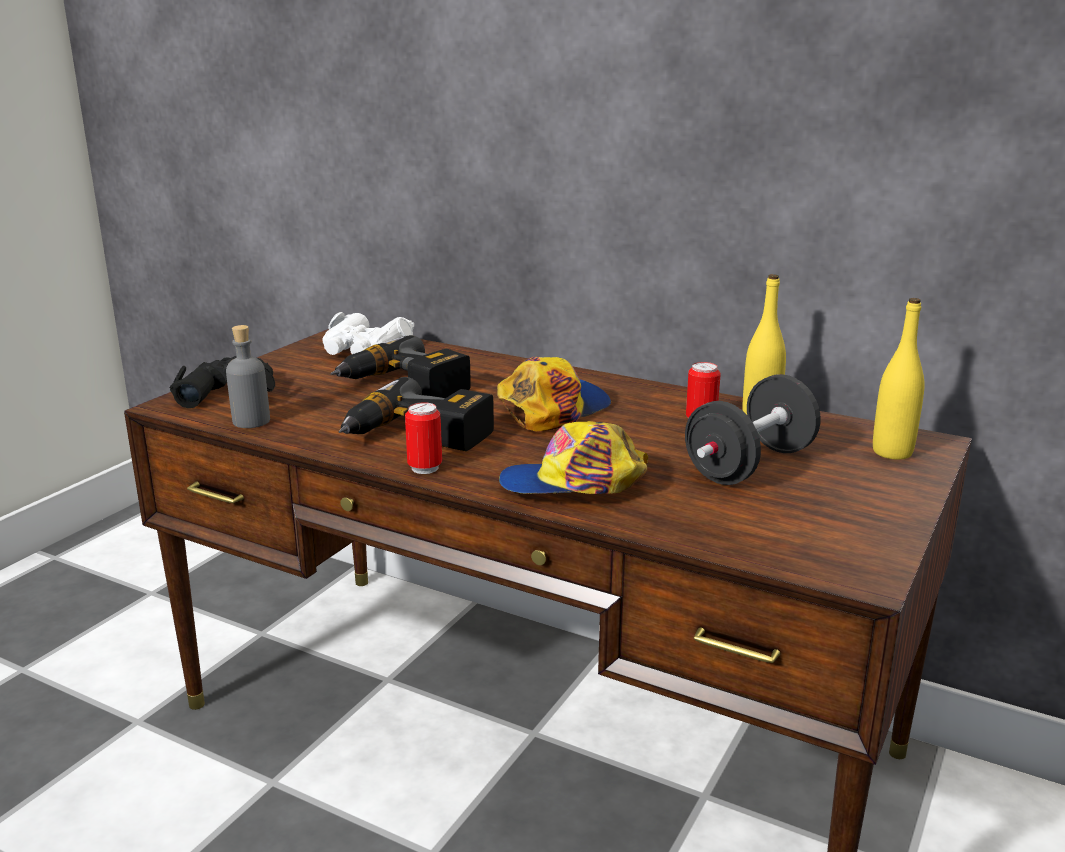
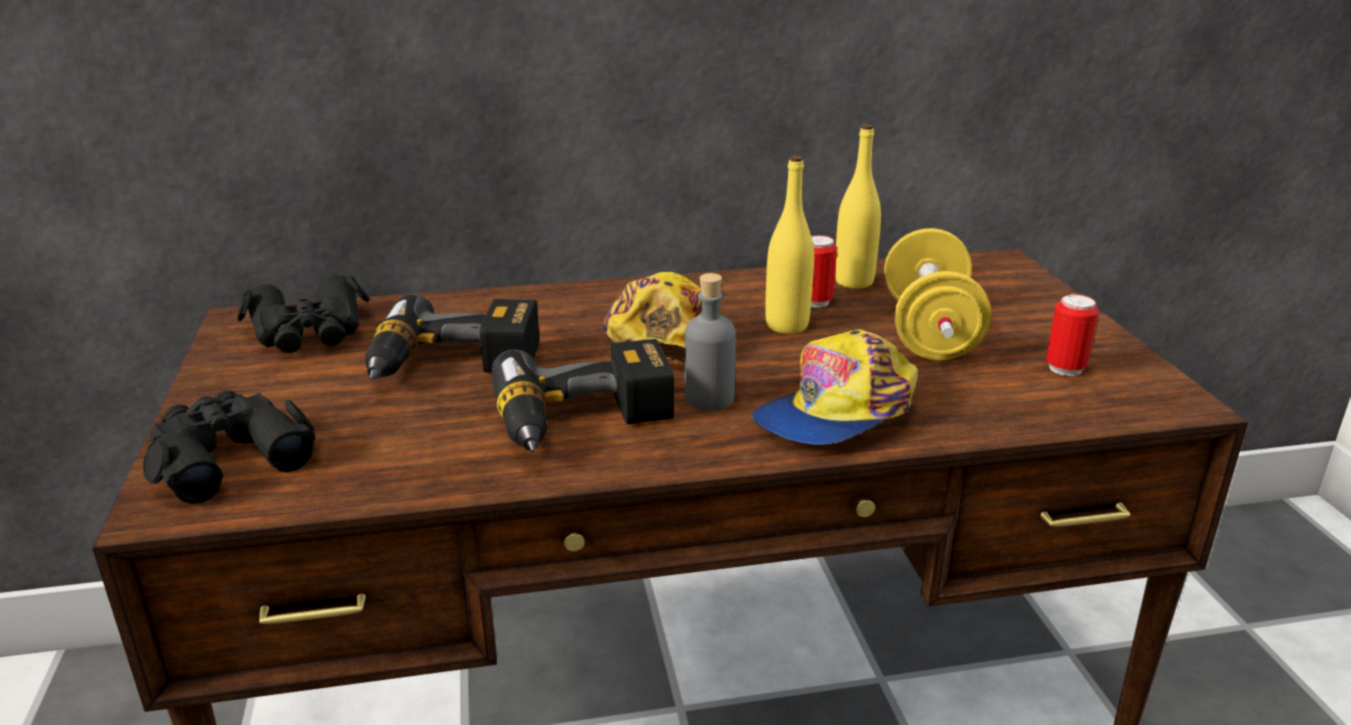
camera: 40 degrees left, 5 degrees up
grey bottle [226,325,270,428] -> grey bottle moved to [685,273,736,411]
white binoculars [322,312,414,355] -> black binoculars [237,275,370,353]
can [405,402,442,474] -> can moved to [1046,294,1099,376]
black dumbbell [685,374,821,485] -> yellow dumbbell [884,228,992,360]
yellow bottle [873,298,925,460] -> yellow bottle moved to [765,155,814,334]

